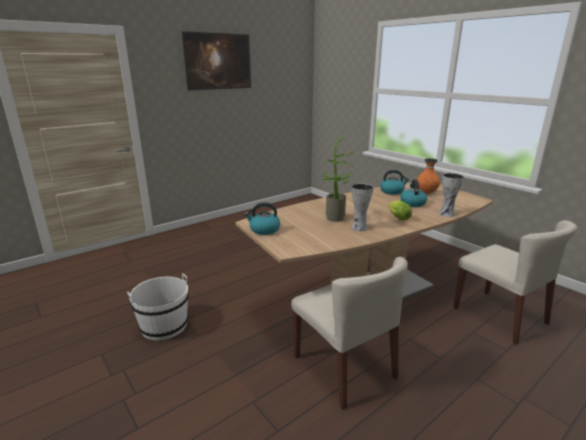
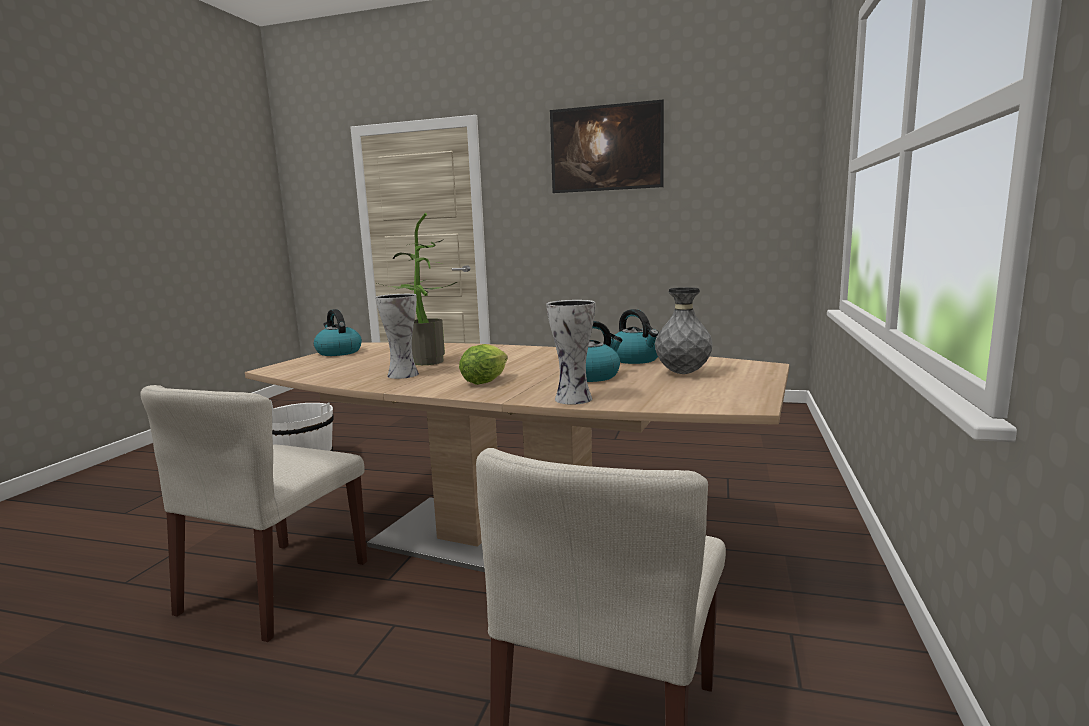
camera: 55 degrees right, 10 degrees down
orange vase [416,158,440,194] -> grey vase [655,287,713,374]

